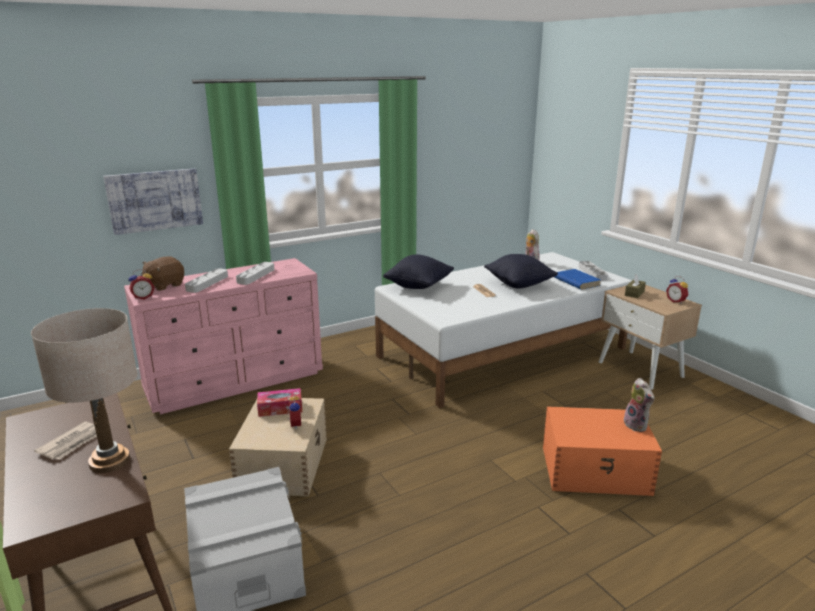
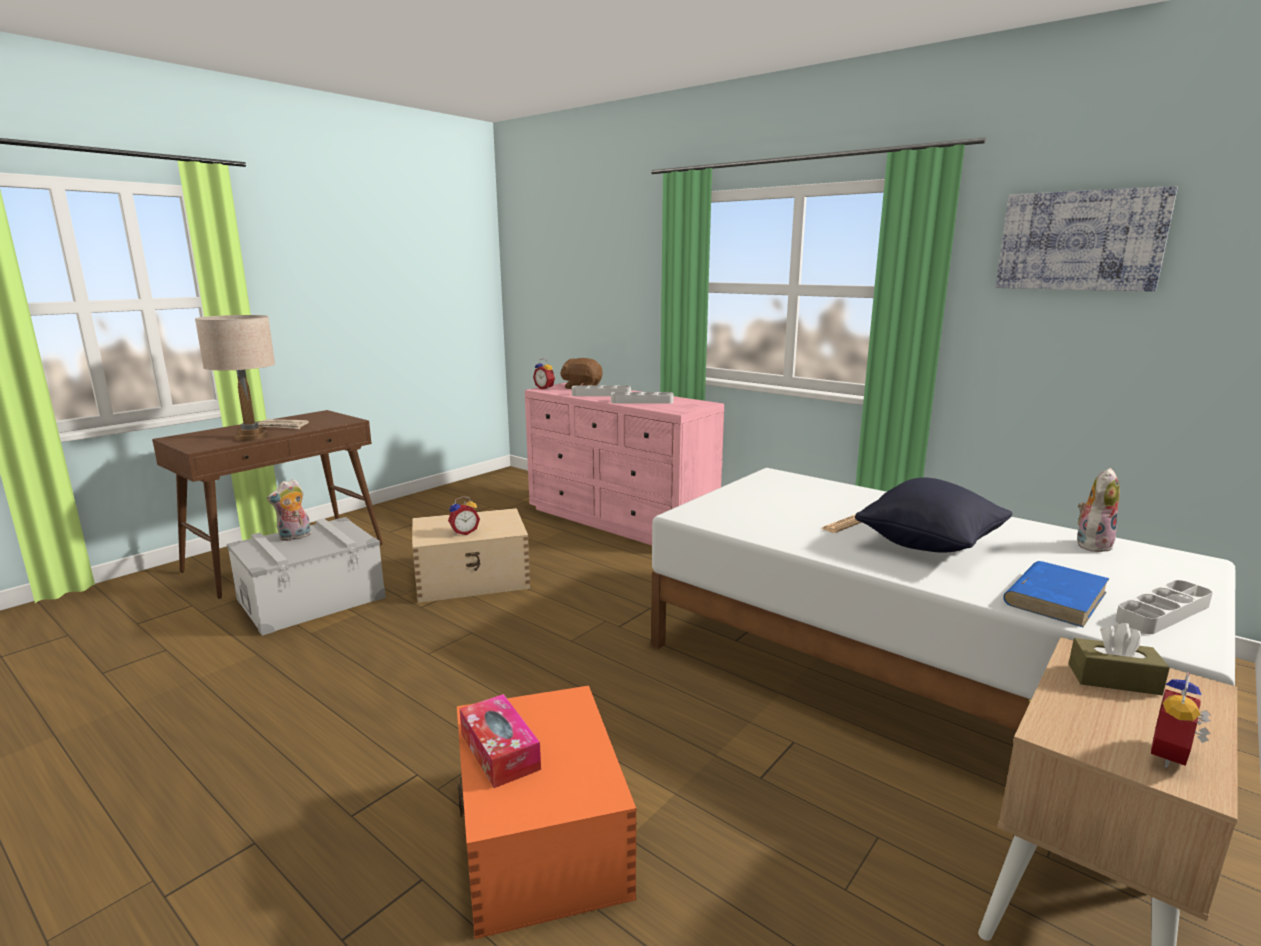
camera: 70 degrees right, 5 degrees down
picture [103,168,203,235] -> picture moved to [996,186,1178,292]
tissue box [257,388,302,417] -> tissue box moved to [460,694,541,788]
black pillow [383,254,454,289] -> none
plush toy [624,378,655,432] -> plush toy moved to [267,479,311,541]

